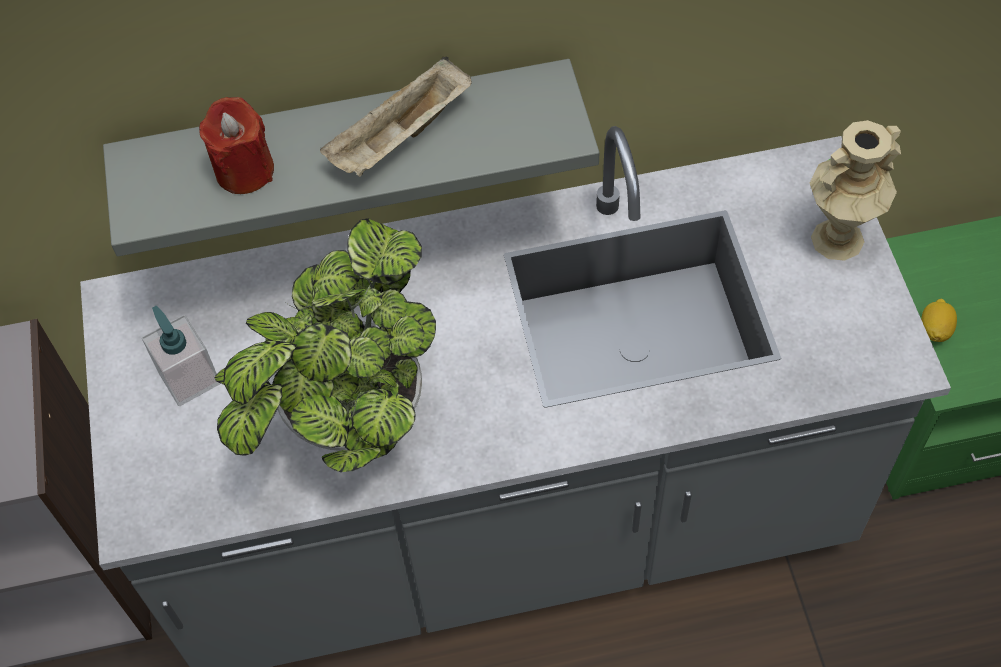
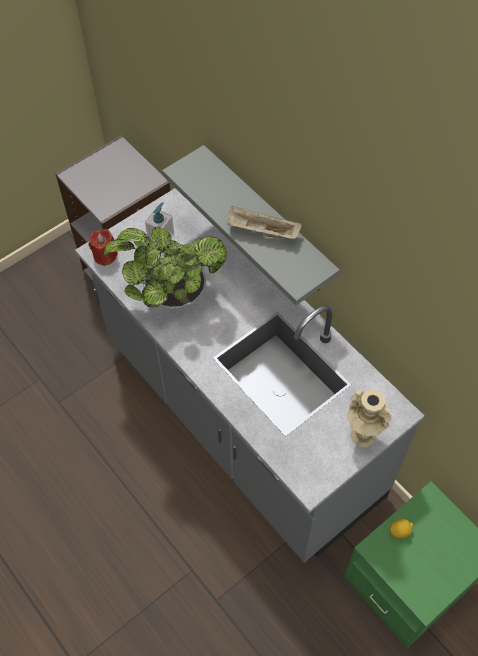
camera: 60 degrees right, 0 degrees up
red candle [199,97,274,194] -> red candle moved to [89,229,118,266]

